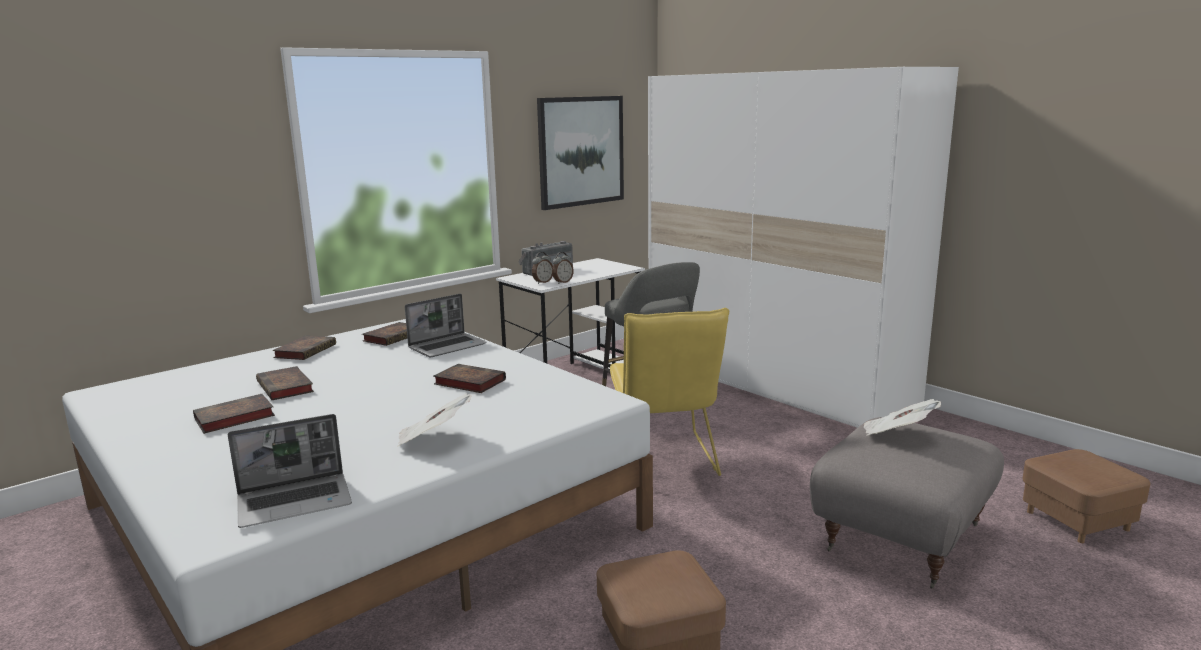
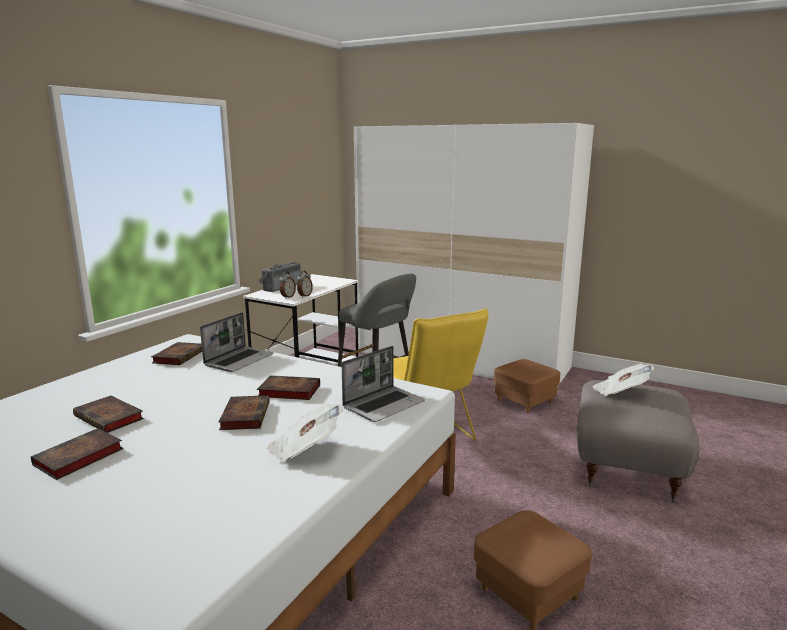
camera: 20 degrees left, 0 degrees up
laptop [228,414,352,528] -> laptop moved to [342,346,425,422]
book [273,335,336,360] -> book moved to [218,395,270,430]
picture [537,96,624,210] -> none
brown ottoman [1023,449,1151,543] -> brown ottoman moved to [494,359,560,413]

